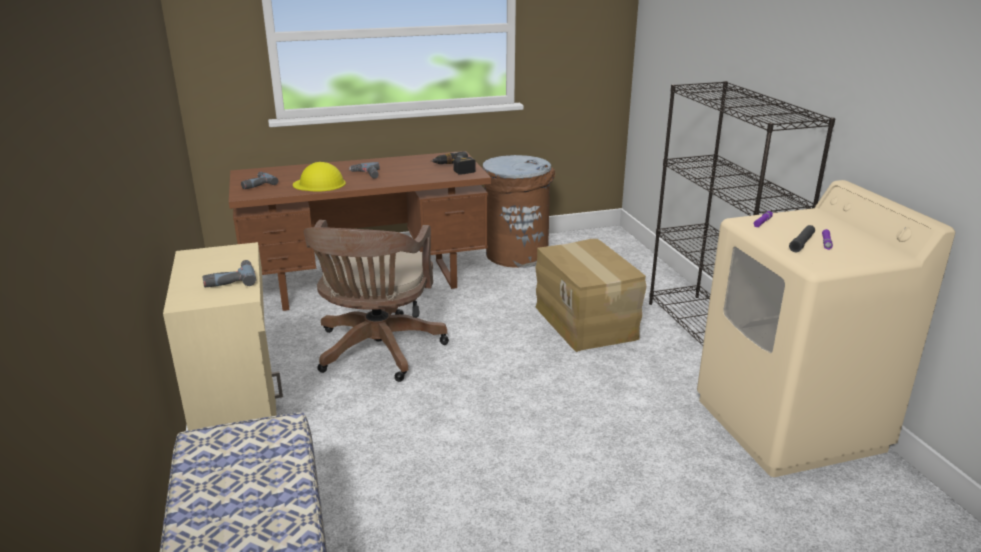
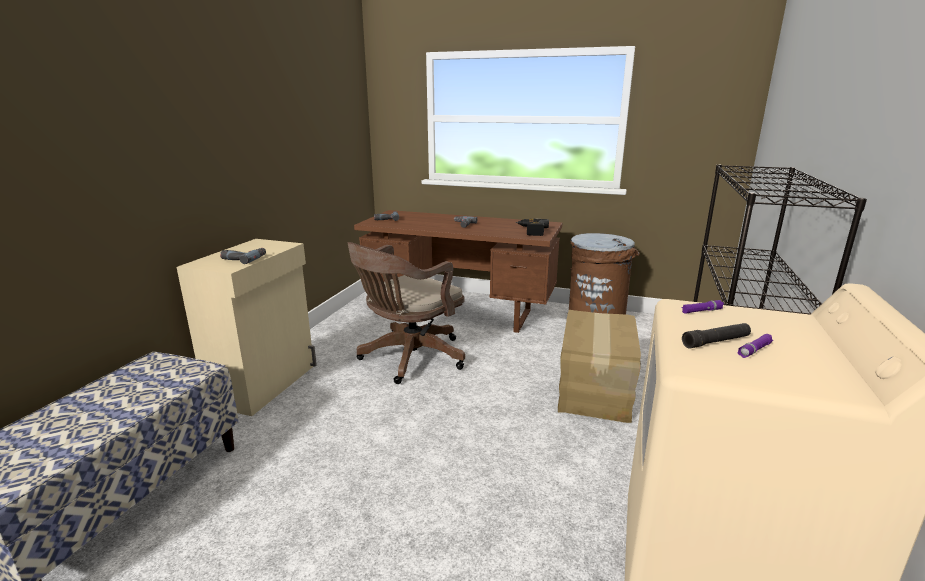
camera: 35 degrees right, 5 degrees down
yellow hard hat [293,162,346,191] -> none

